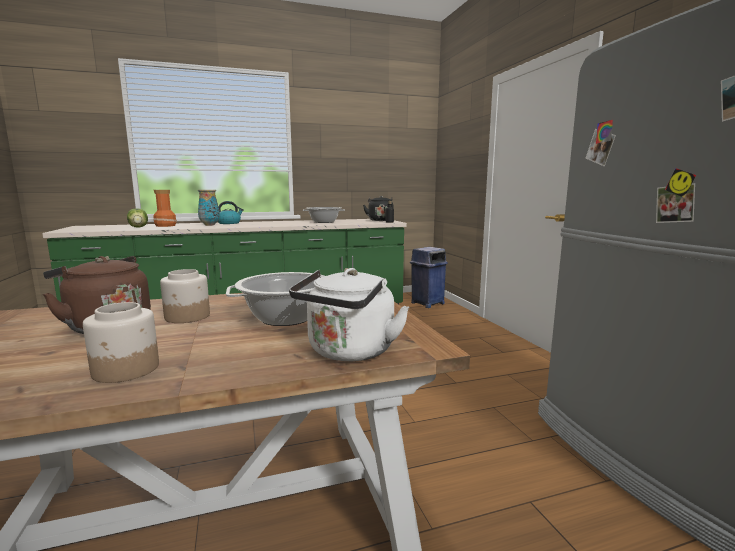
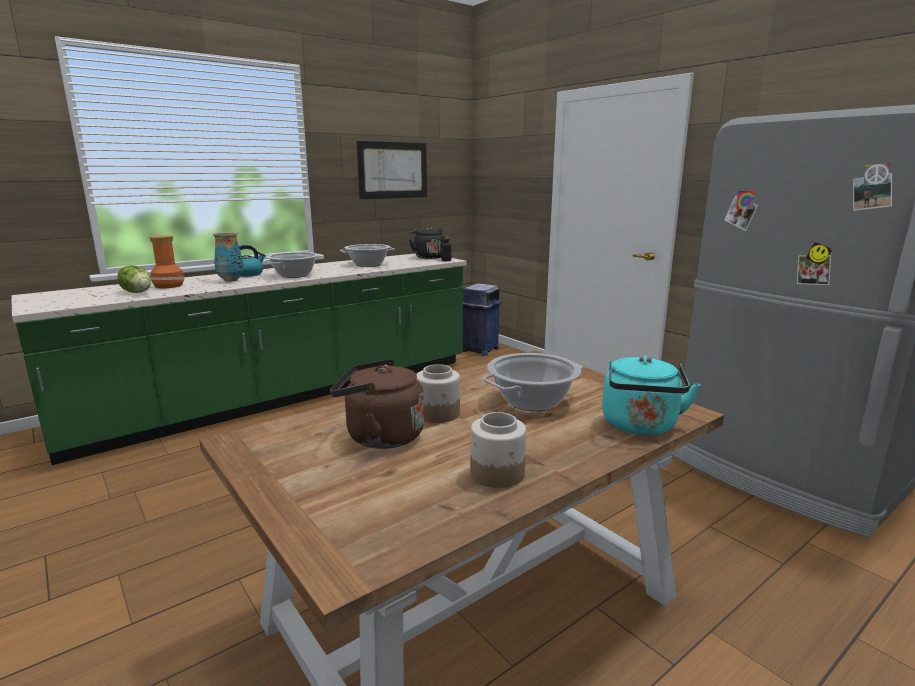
camera: 20 degrees left, 5 degrees up
white kettle [289,268,409,361] -> turquoise kettle [602,356,700,435]
none -> cooking pot [263,252,322,278]
none -> picture [357,141,427,199]

